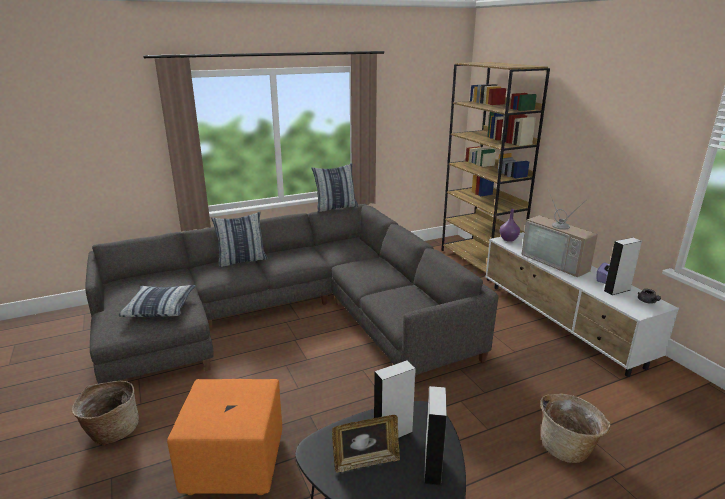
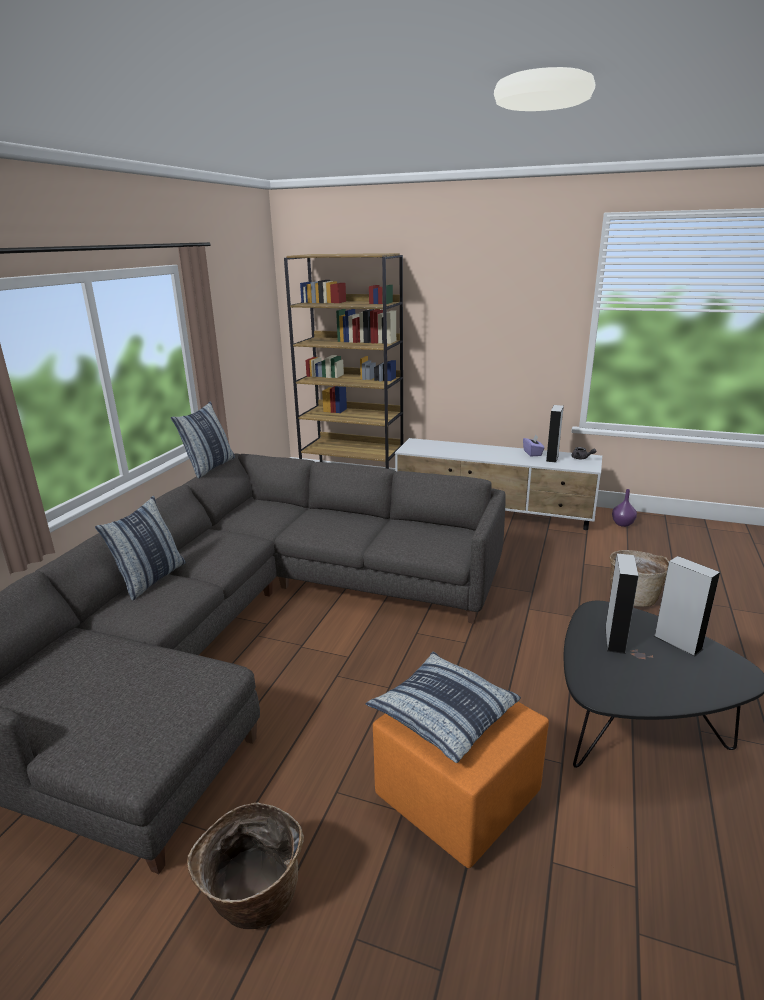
camera: 45 degrees left, 0 degrees up
pillow [118,285,196,317] -> pillow moved to [365,652,521,763]
picture frame [332,415,400,473] -> none
purple vase [500,209,520,242] -> purple vase moved to [612,489,637,527]
television [522,190,598,277] -> none

